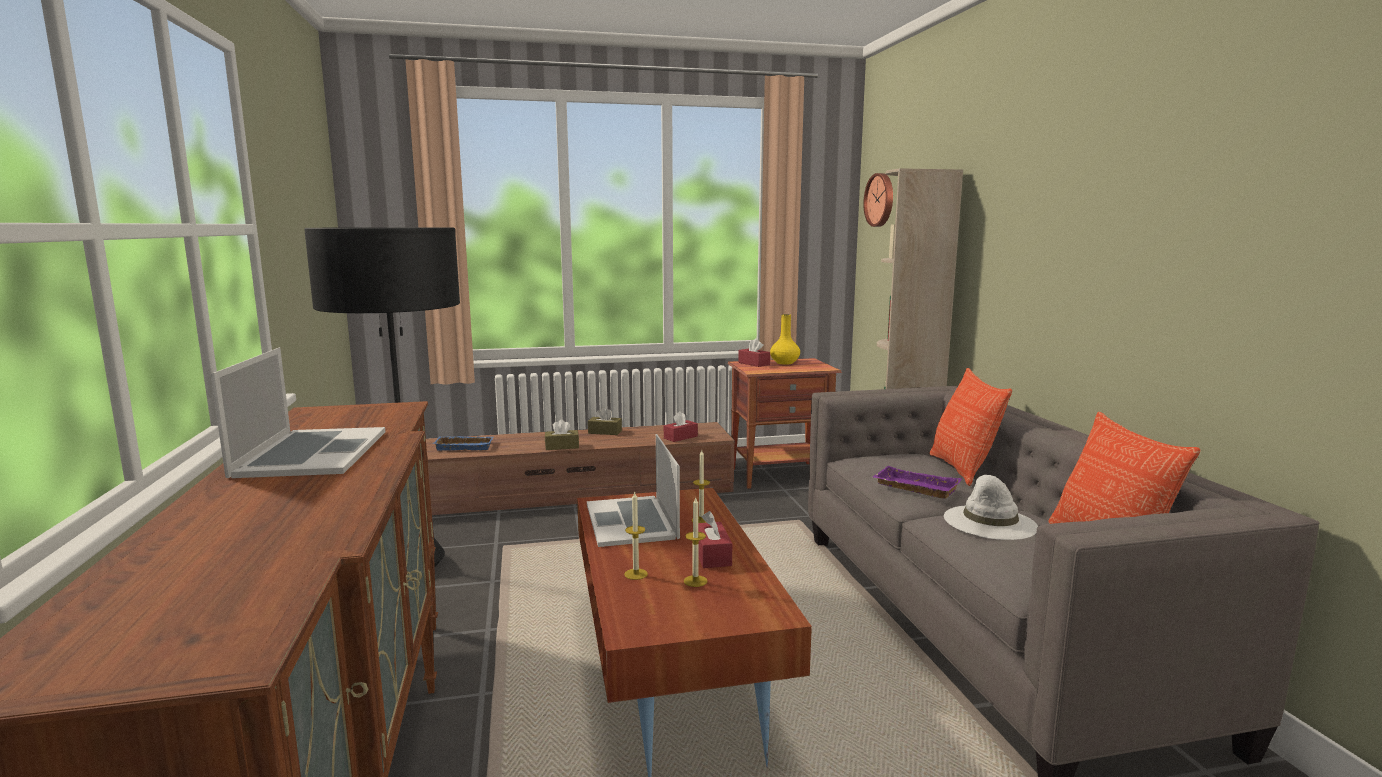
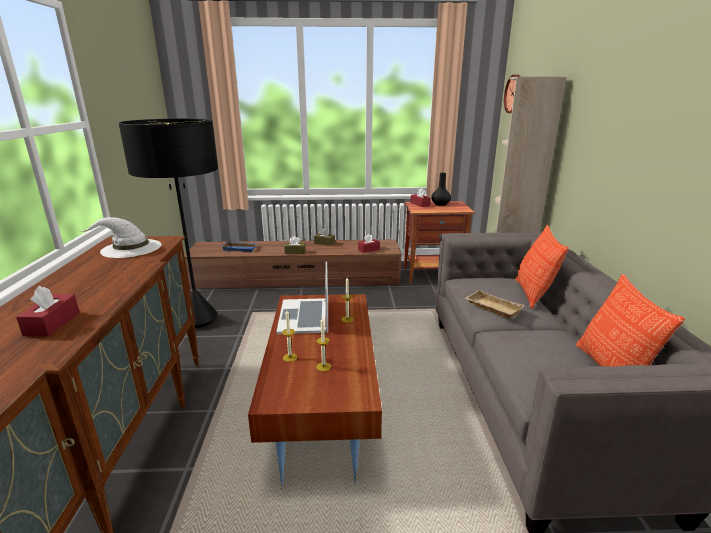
camera: 10 degrees right, 10 degrees up
laptop [211,347,385,478] -> none
red tissue box [698,511,732,568] -> red tissue box moved to [16,286,79,337]
yellow vase [770,314,800,365] -> black vase [431,173,451,206]
purple tray [873,466,961,499] -> beige tray [465,290,525,319]
white hat [944,475,1038,540] -> white hat moved to [82,217,162,258]

